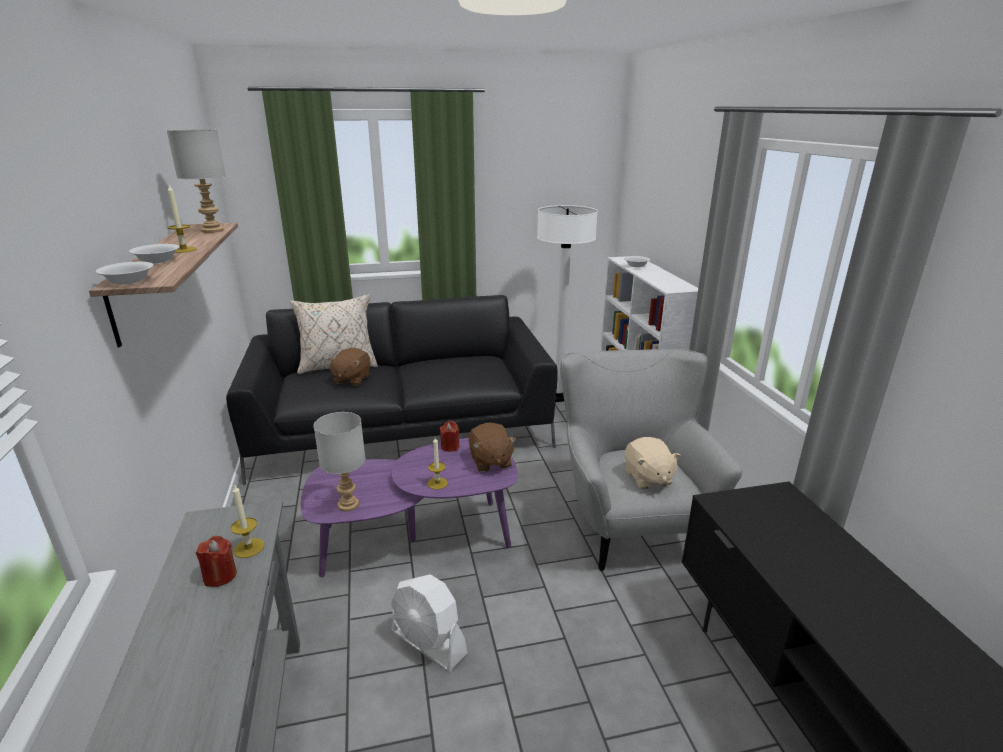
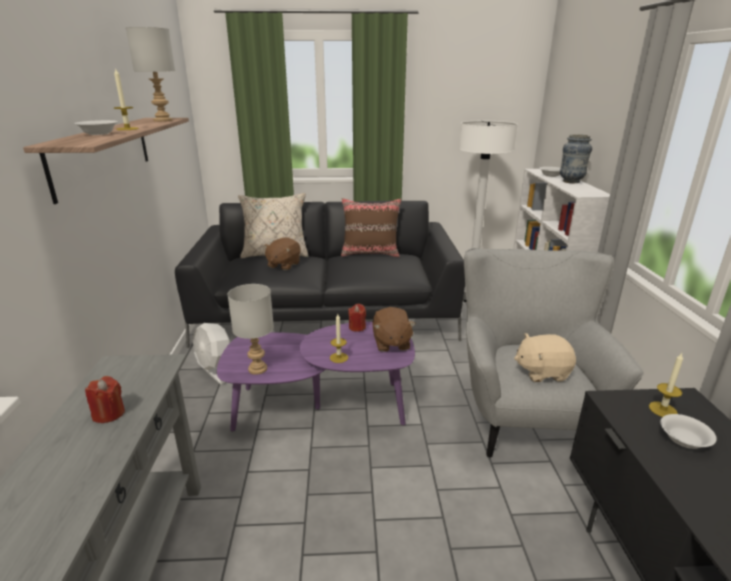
camera: 10 degrees right, 0 degrees up
white bowl [96,262,153,285] -> white bowl moved to [660,414,717,449]
candle [230,484,264,558] -> candle moved to [649,353,683,417]
white fan [391,574,468,672] -> white fan moved to [193,323,230,384]
beige plush toy [625,437,681,489] -> beige plush toy turned 90 degrees clockwise [514,333,576,382]
none -> brown pillow [341,198,401,257]
none -> vase [560,134,592,183]

